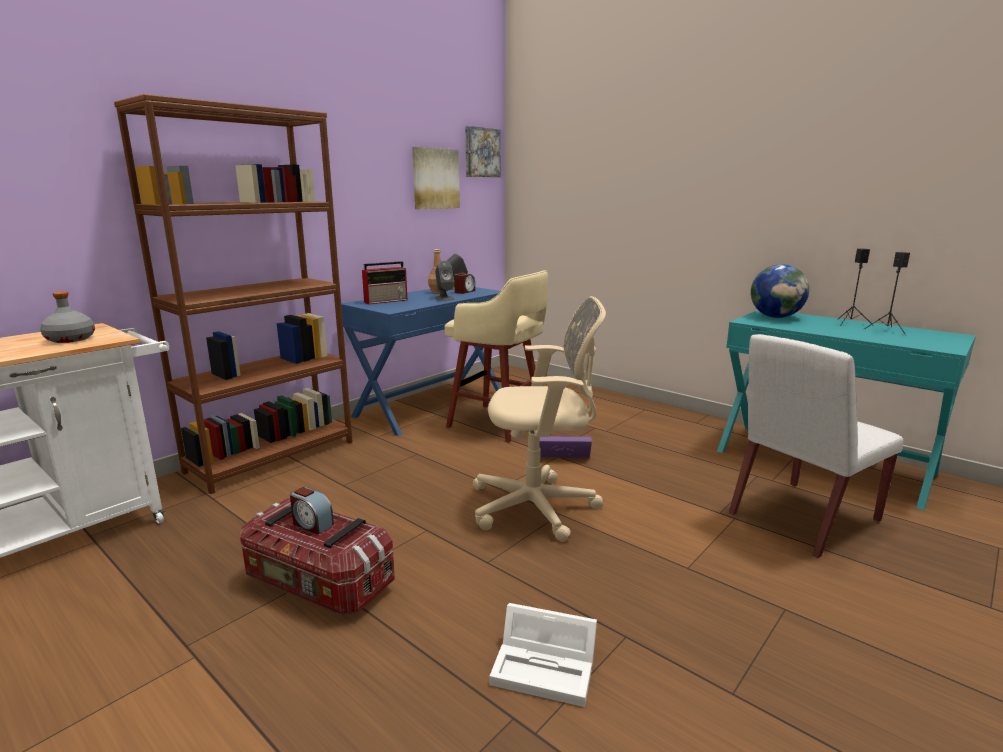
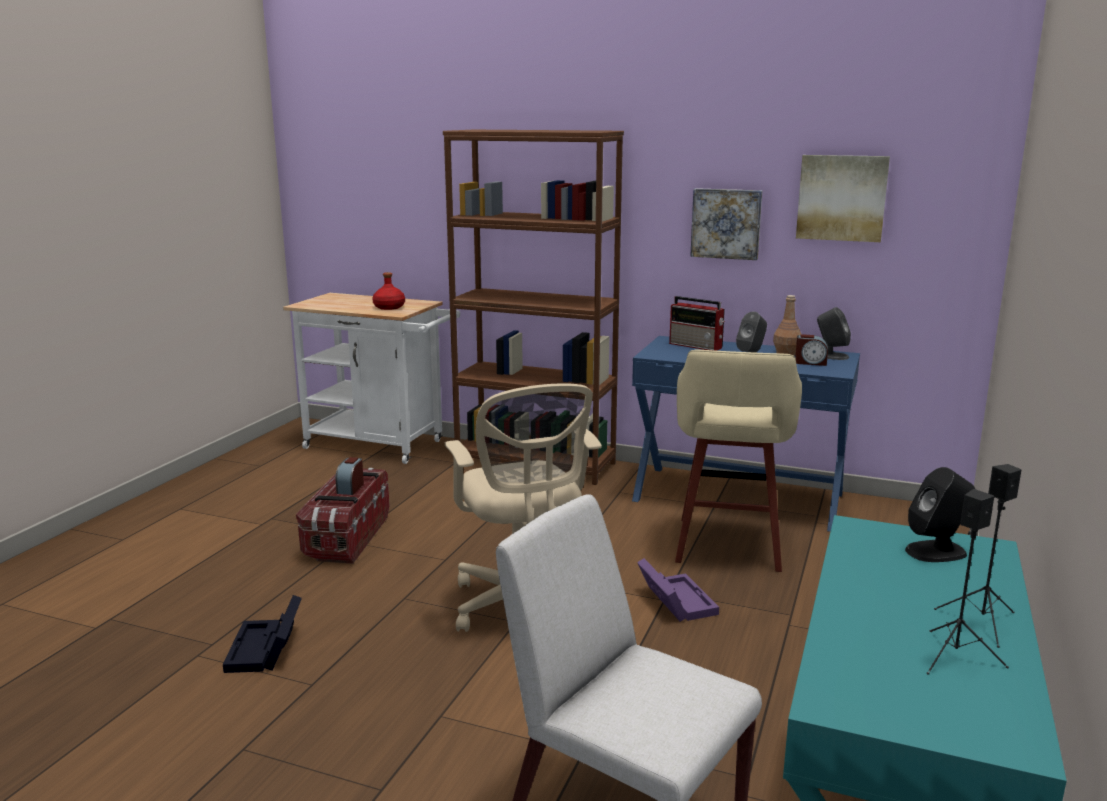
camera: 70 degrees right, 0 degrees up
grey bottle [40,291,95,343] -> red bottle [372,272,405,310]
picture [465,126,501,177] -> picture moved to [690,188,762,260]
white storage box [489,603,597,707] -> black storage box [223,595,302,673]
globe [751,264,809,318] -> black speaker [905,467,975,562]

